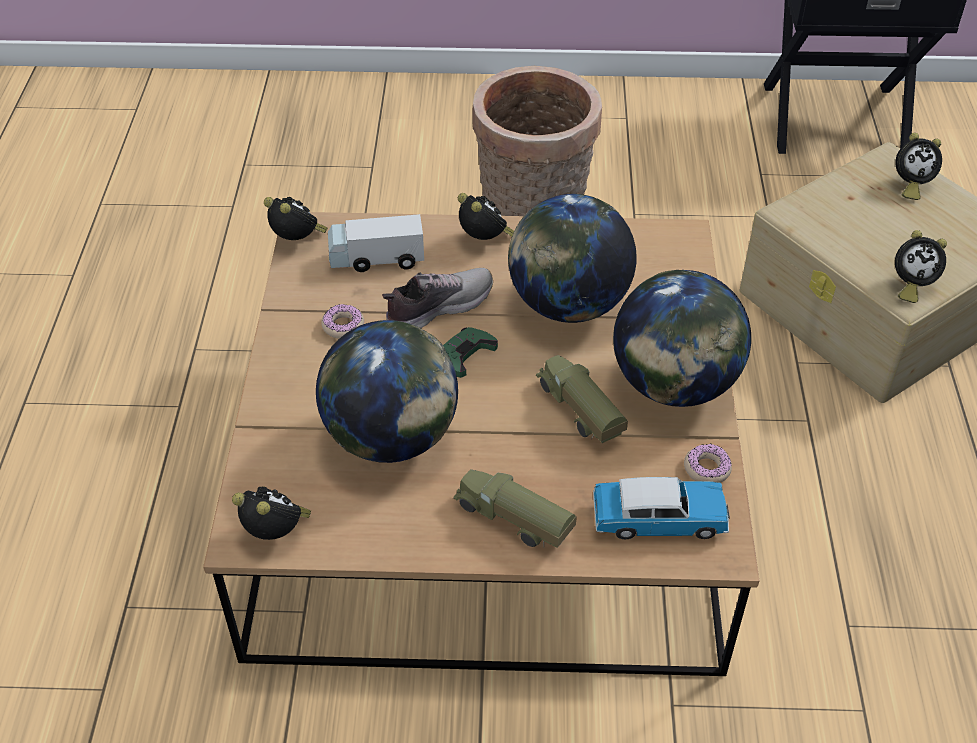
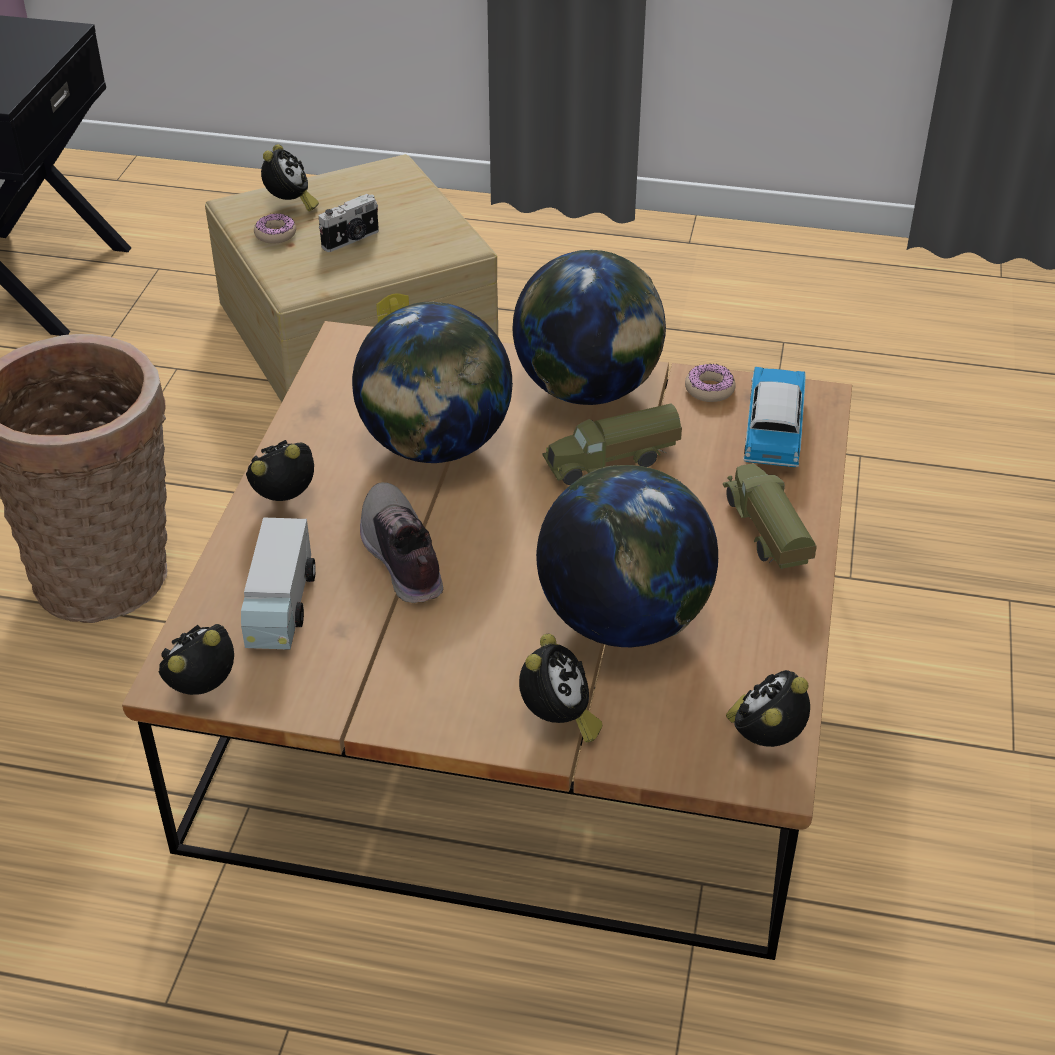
camera: 80 degrees left, 5 degrees down
donut [321,304,364,339] -> donut moved to [254,214,296,244]
green game controller [443,327,498,378] -> none
toy truck [453,469,577,548] -> toy truck turned 120 degrees clockwise [723,464,817,569]
alarm clock [895,230,947,303] -> alarm clock moved to [519,634,602,743]
none -> camera [319,194,379,252]

